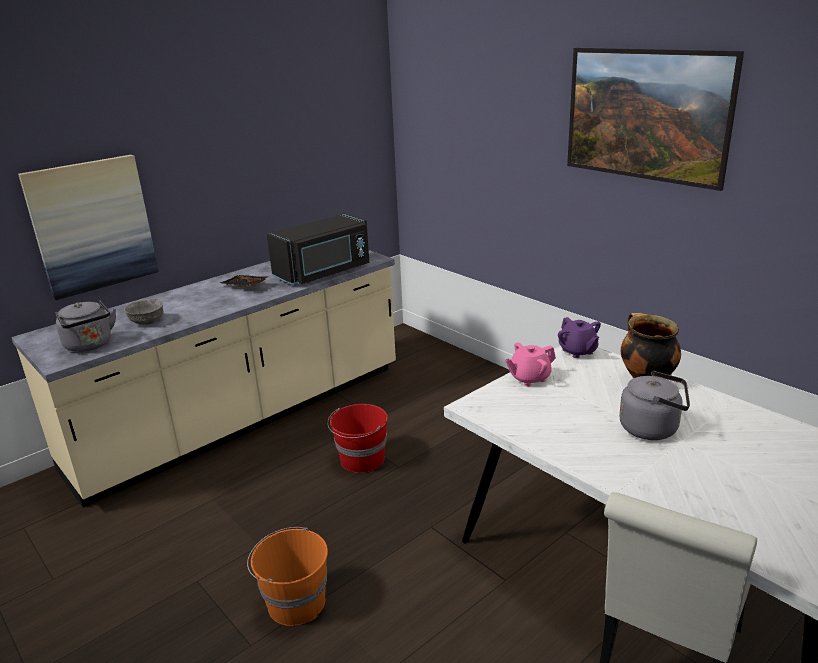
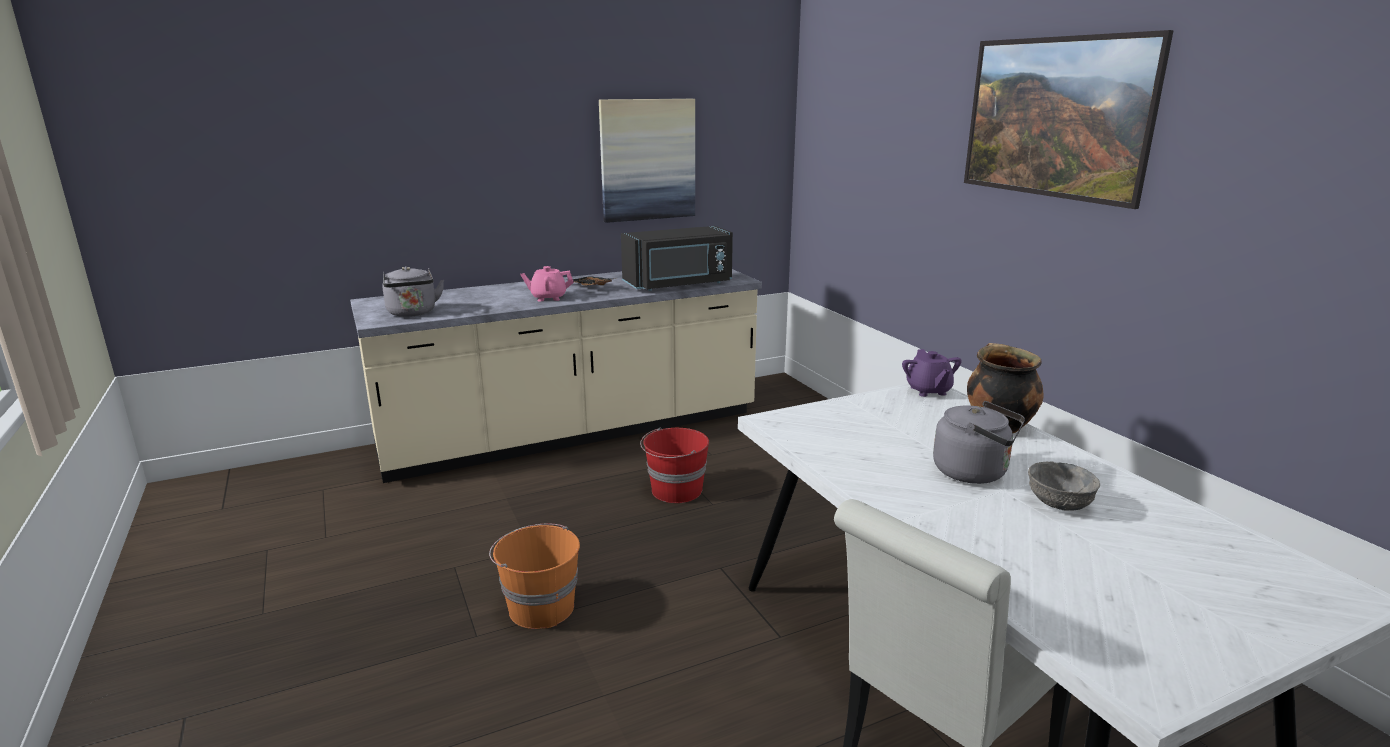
camera: 15 degrees right, 5 degrees down
picture [18,155,159,300] -> picture moved to [599,99,695,223]
grey bowl [124,299,164,325] -> grey bowl moved to [1028,462,1100,511]
pink teapot [505,342,556,386] -> pink teapot moved to [521,266,573,301]

